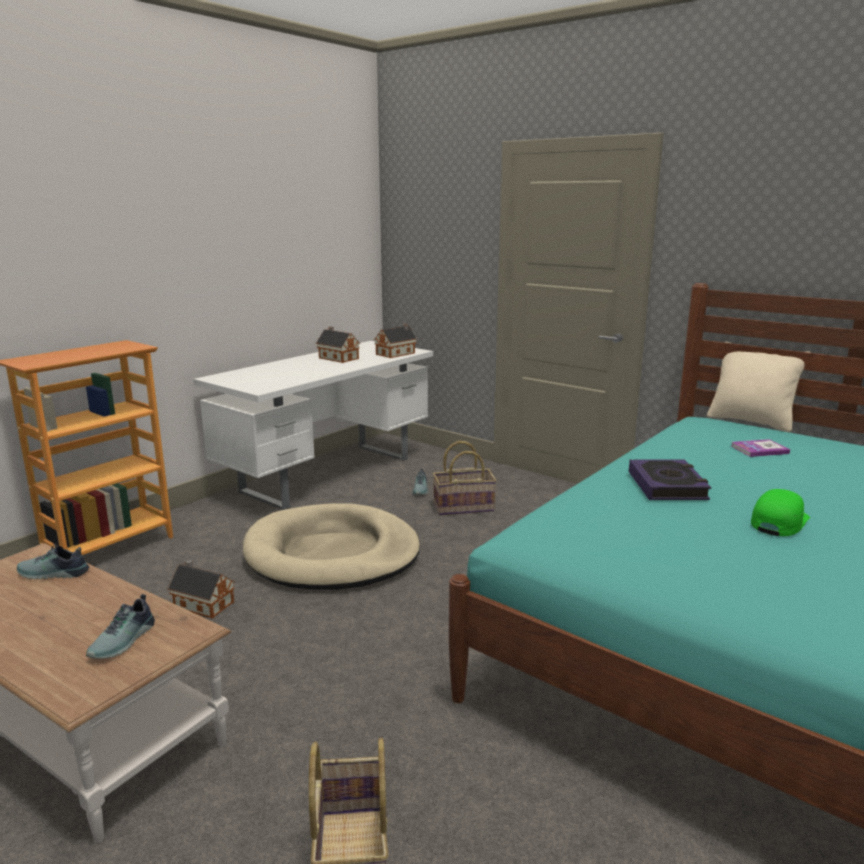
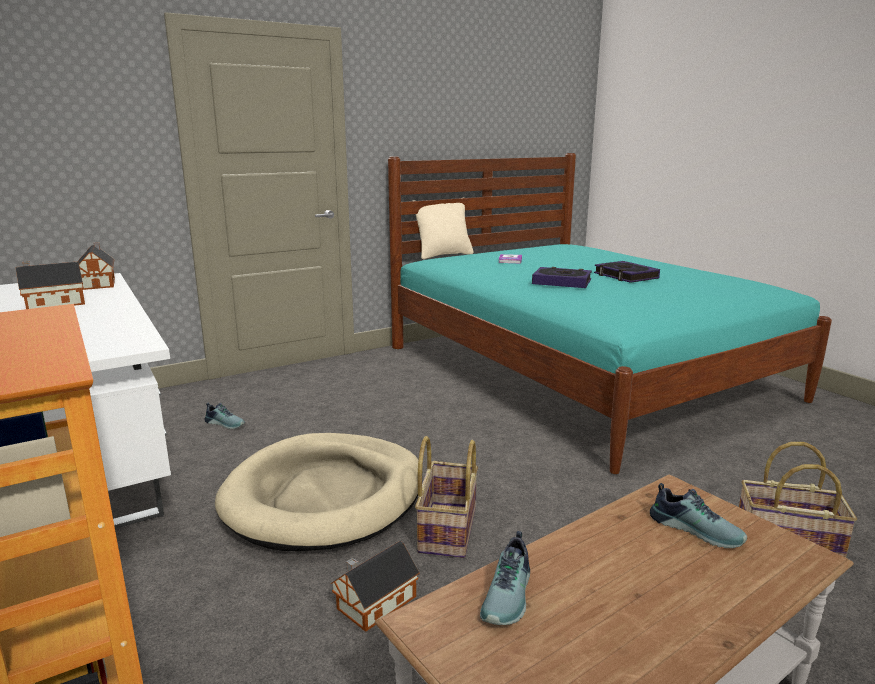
camera: 70 degrees left, 0 degrees up
basket [433,441,497,515] -> basket moved to [415,436,478,558]
green cap [751,489,810,536] -> book [594,261,660,283]

